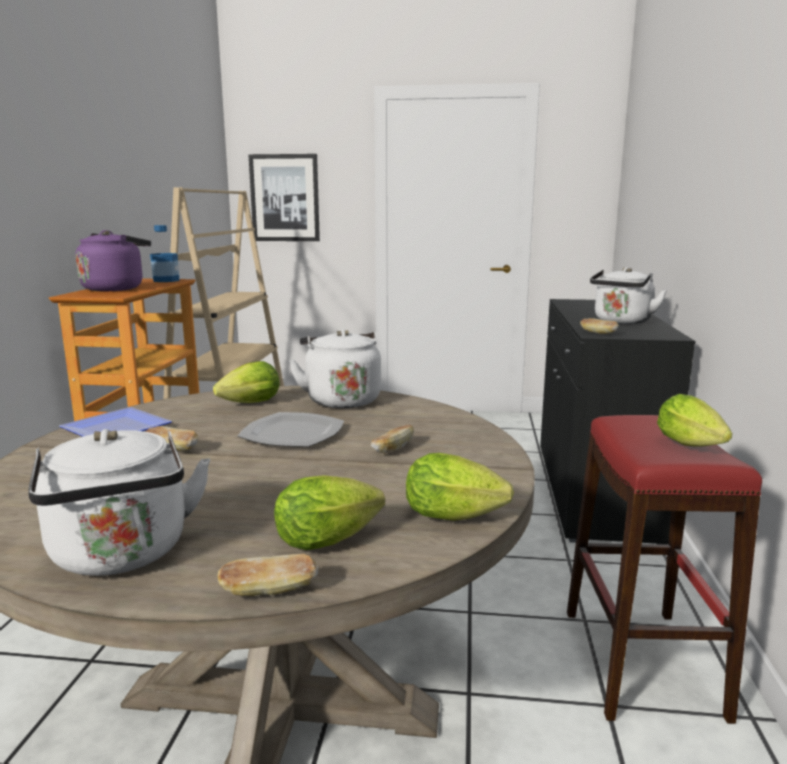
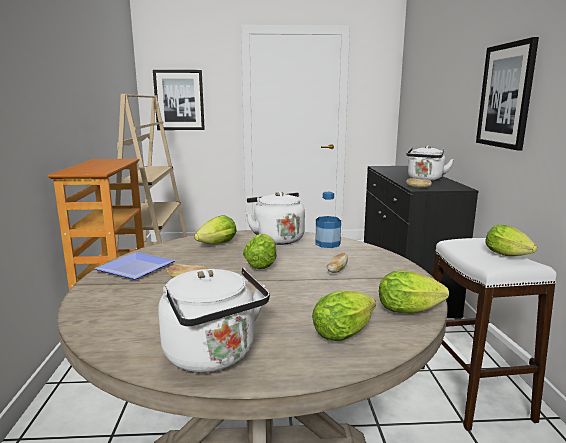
camera: 10 degrees left, 0 degrees up
purple kettle [76,230,151,291] -> none
bottle [150,225,180,282] -> bottle moved to [316,192,341,248]
bread [218,554,319,596] -> none
plate [238,412,344,447] -> lettuce [243,234,277,270]
red stool [567,415,762,724] -> white stool [422,238,557,431]
none -> picture [476,37,539,151]

